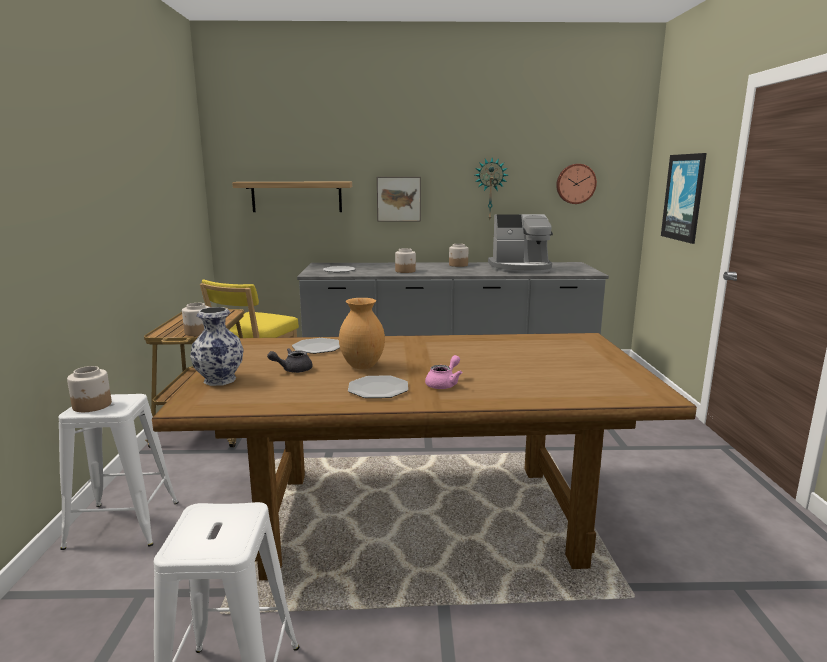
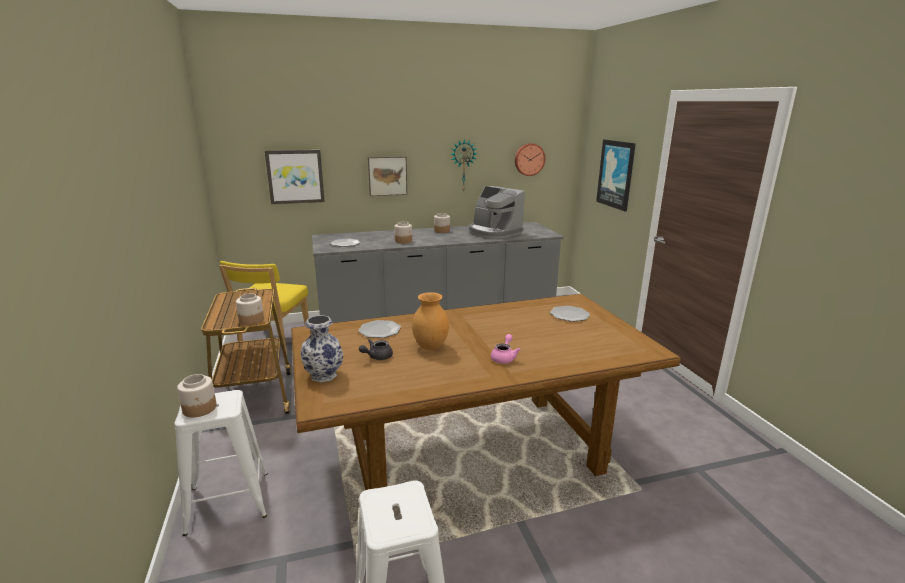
camera: 15 degrees left, 5 degrees up
shelf [232,182,352,212] -> picture [265,150,325,204]
plate [348,376,408,398] -> plate moved to [550,306,590,322]
coffee machine [488,214,553,273] -> coffee machine turned 60 degrees clockwise [469,186,525,239]

